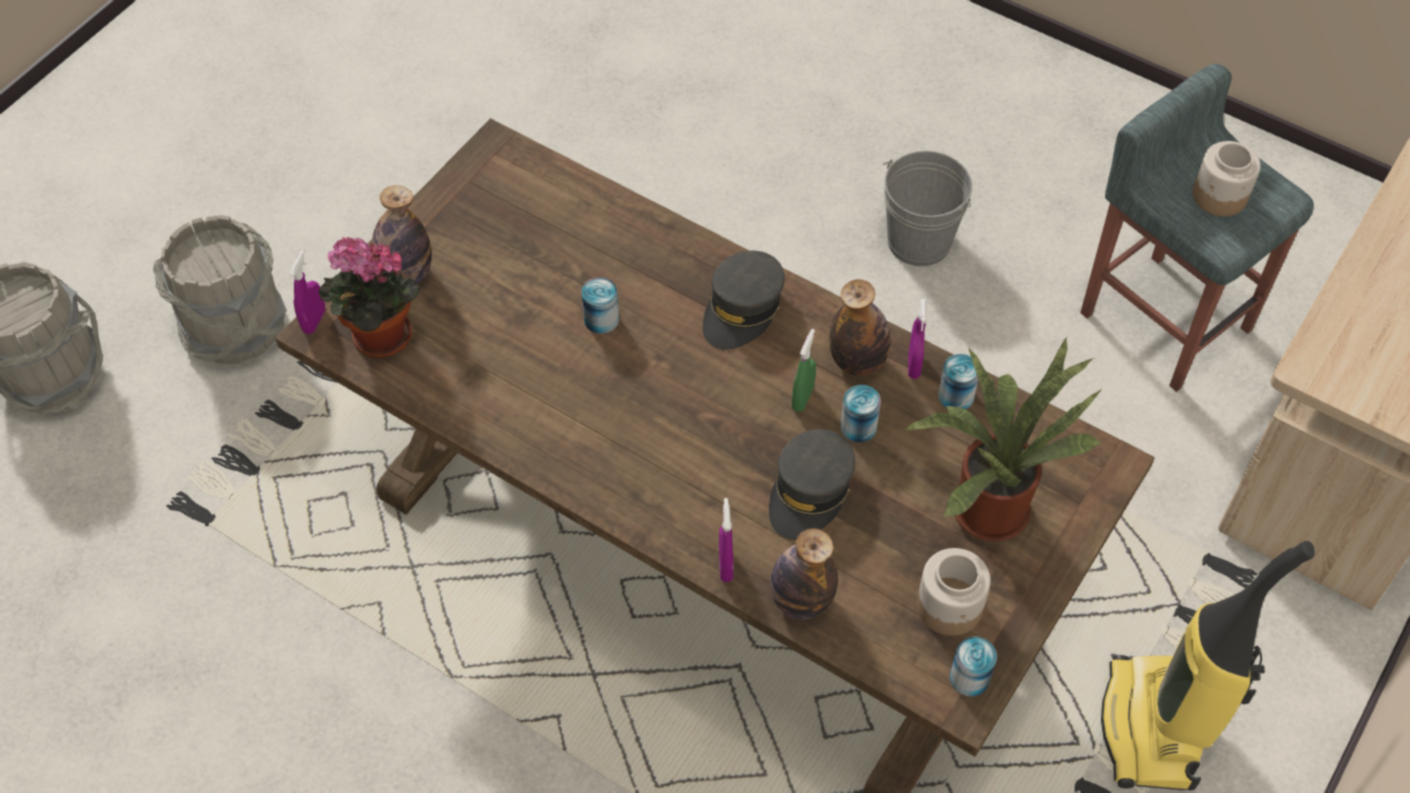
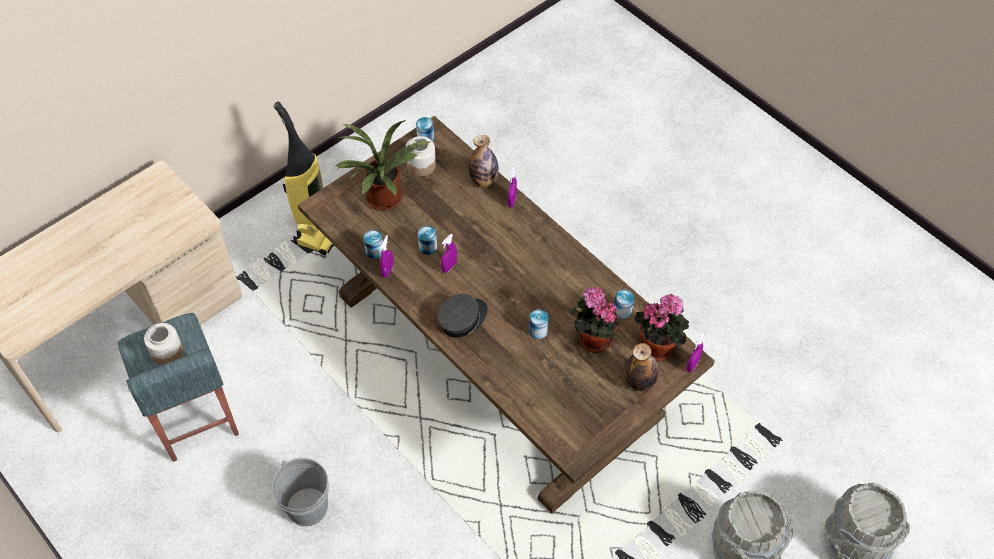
camera: 165 degrees left, 0 degrees up
grey cap [769,429,855,540] -> none
green spray bottle [792,329,816,412] -> purple spray bottle [441,234,457,273]
bottle [829,279,891,376] -> none
none -> potted plant [570,287,619,353]
none -> can [614,289,634,319]

